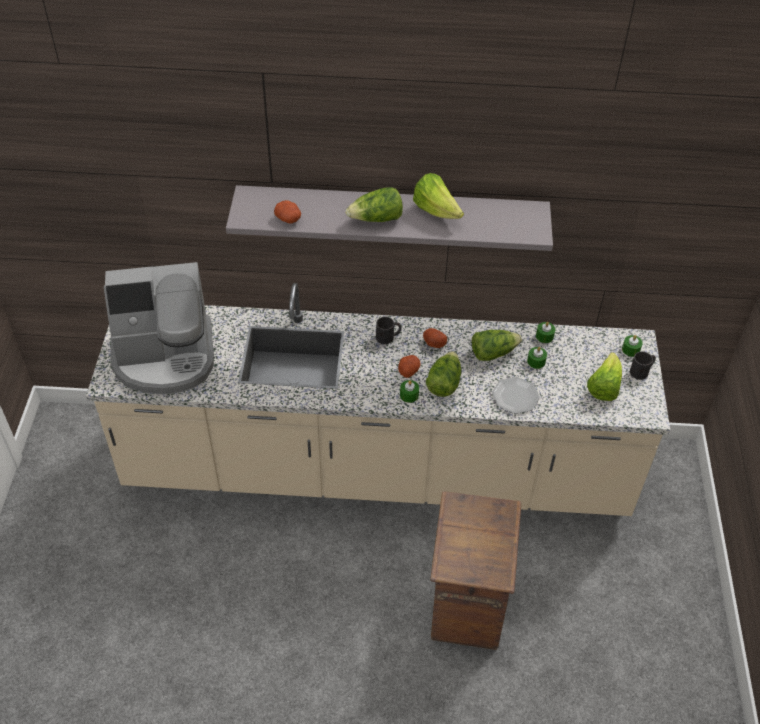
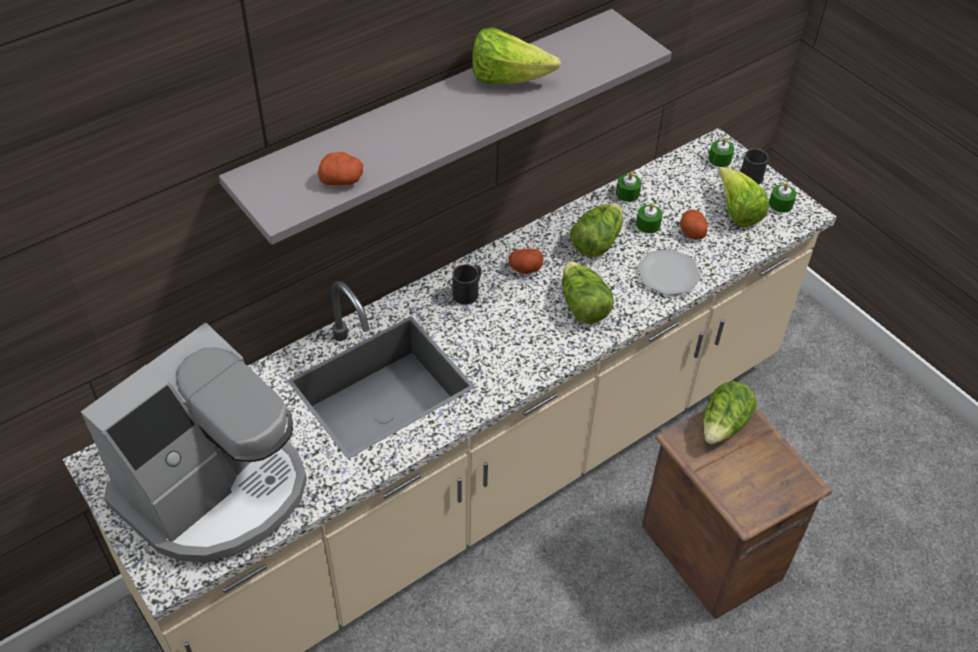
camera: 40 degrees left, 0 degrees up
lettuce [346,187,403,222] -> lettuce moved to [703,381,757,444]
potato [398,355,421,378] -> potato moved to [680,210,708,240]
green candle [400,380,419,403] -> green candle moved to [769,183,797,213]

